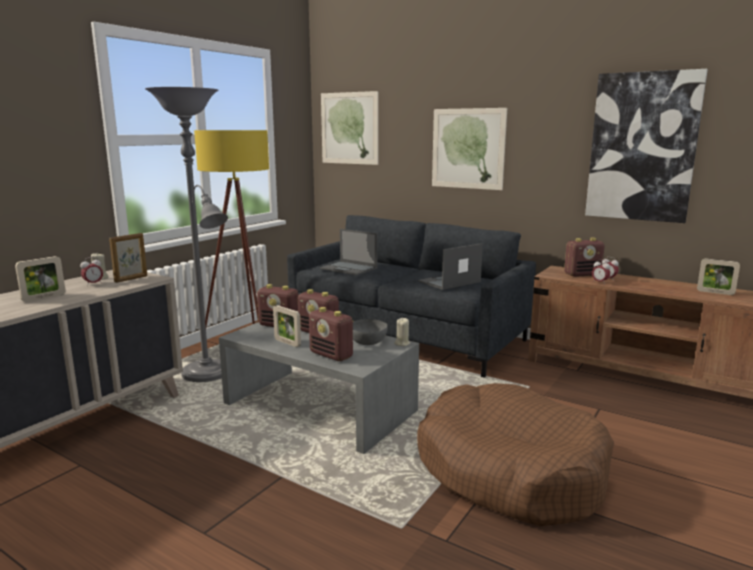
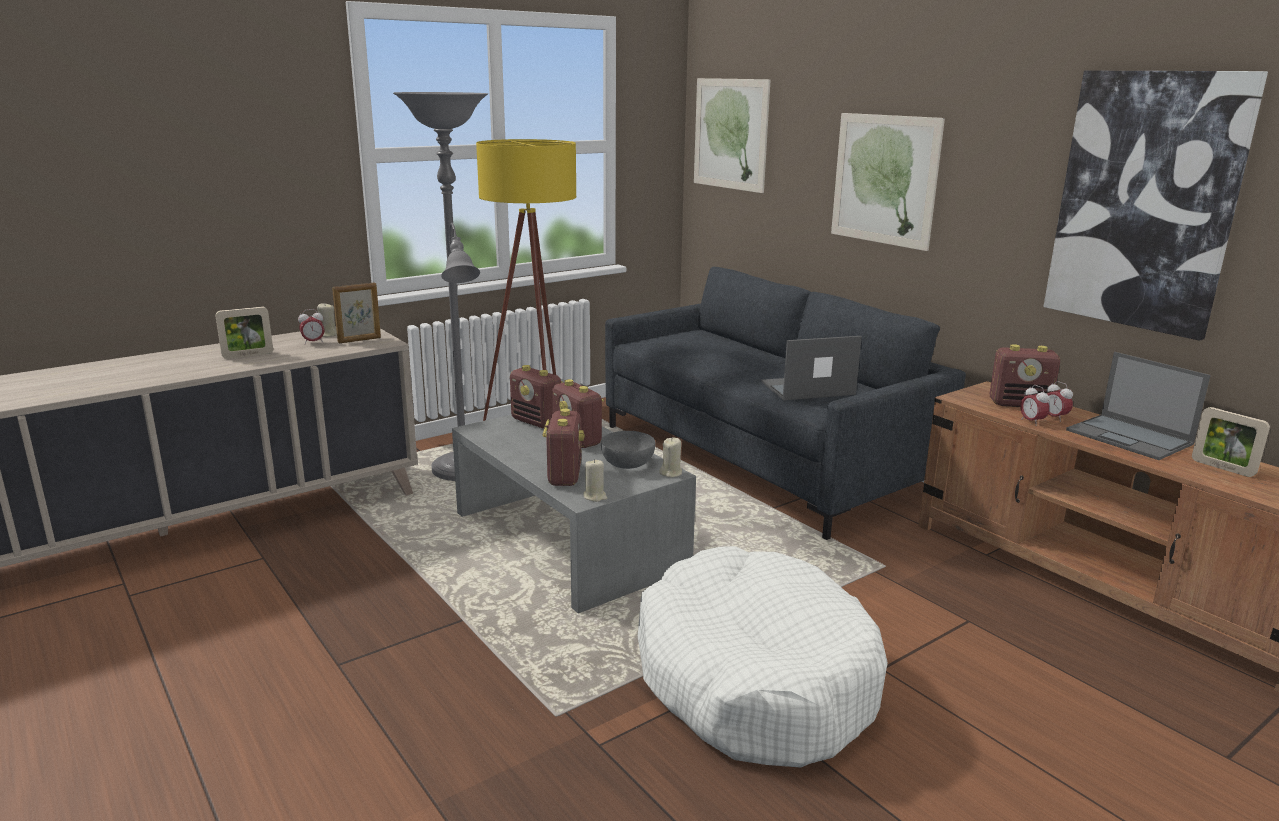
camera: 20 degrees right, 5 degrees up
picture frame [273,305,301,347] -> none
radio [309,307,354,361] -> radio turned 150 degrees counterclockwise [543,409,585,486]
laptop [320,229,378,275] -> laptop moved to [1066,352,1211,460]
brown dog bed [417,383,614,526] -> white dog bed [638,546,888,768]
none -> beige candle [583,459,607,502]

